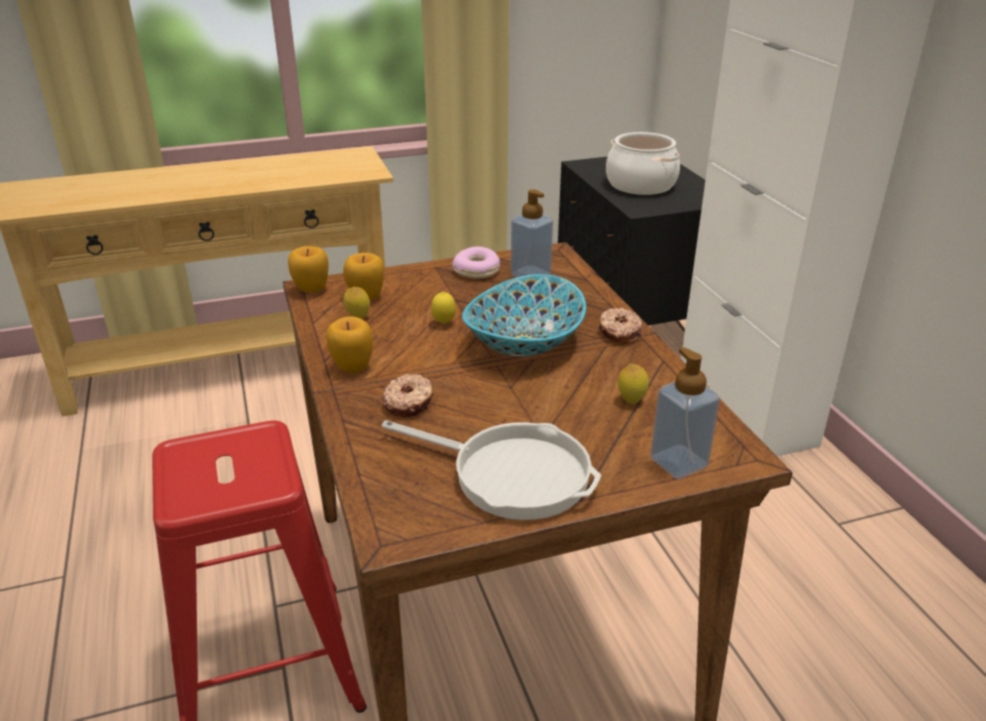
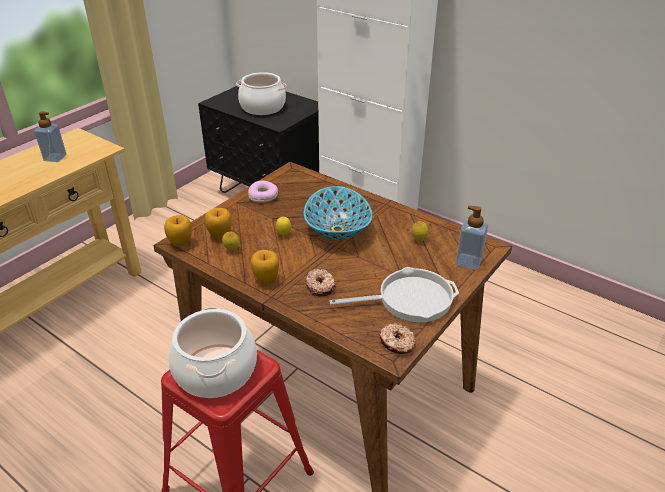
camera: 35 degrees left, 5 degrees up
soap dispenser [511,190,553,277] -> soap dispenser moved to [34,111,66,162]
donut [599,308,643,343] -> donut moved to [379,323,416,354]
none -> cooking pot [168,307,257,398]

